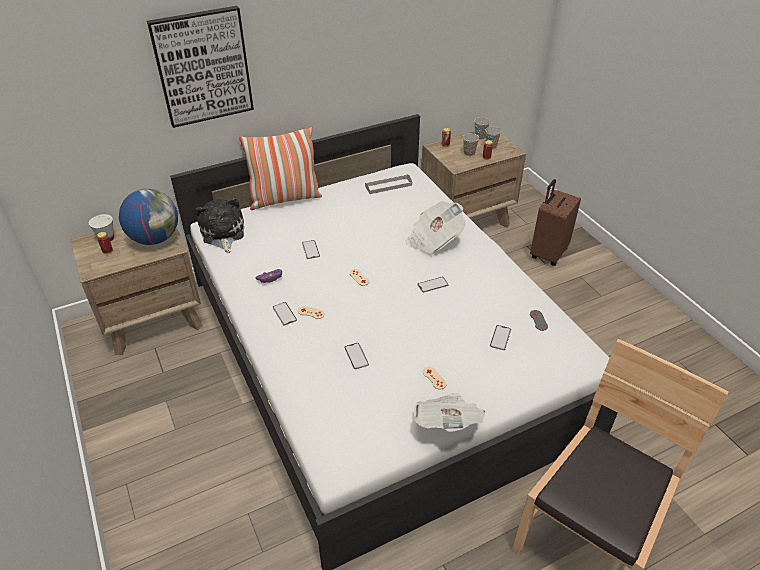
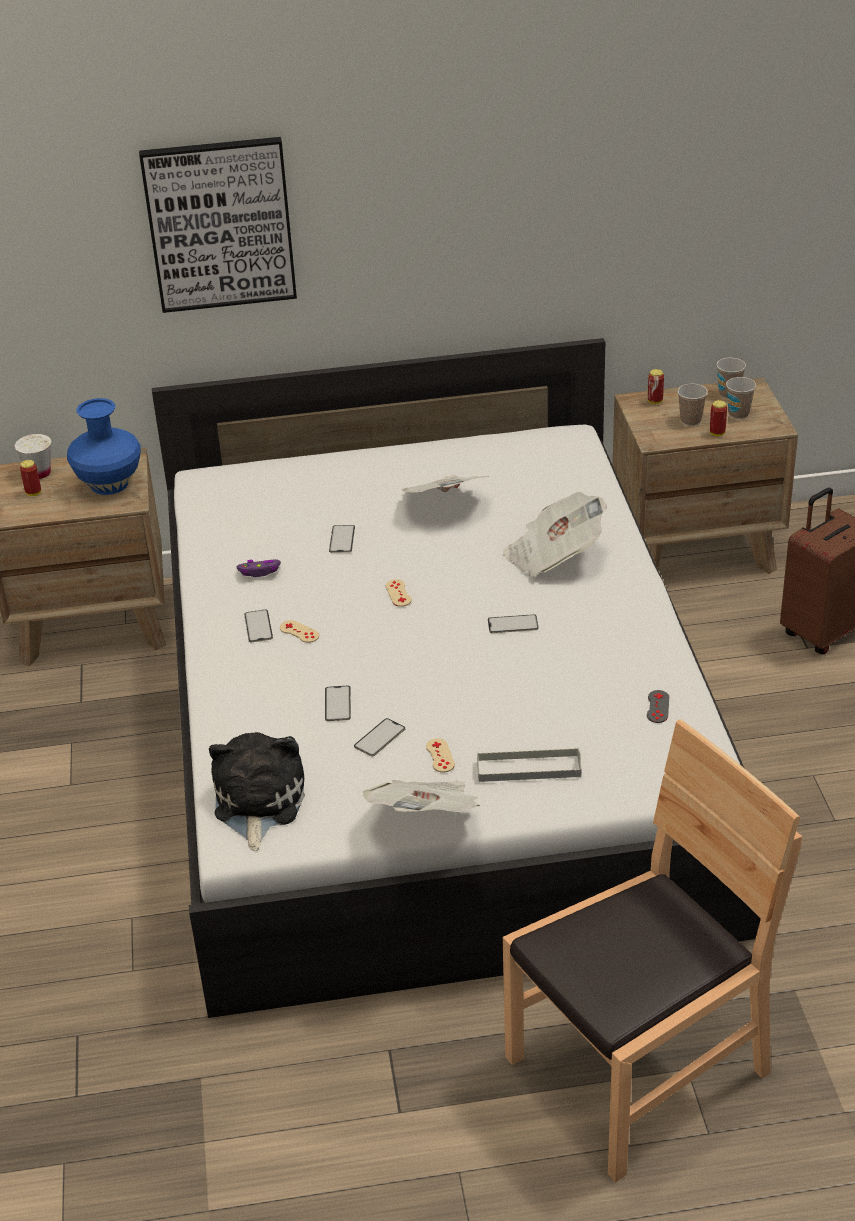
camera: 20 degrees right, 5 degrees down
globe [119,189,178,245] -> blue vase [67,398,141,495]
plush toy [195,197,244,253] -> plush toy moved to [209,732,305,851]
pillow [239,127,322,210] -> none
grey tray [365,174,412,194] -> grey tray moved to [477,747,581,782]
phone [490,325,511,350] -> phone moved to [354,718,405,757]
none -> newspaper [401,475,488,493]

